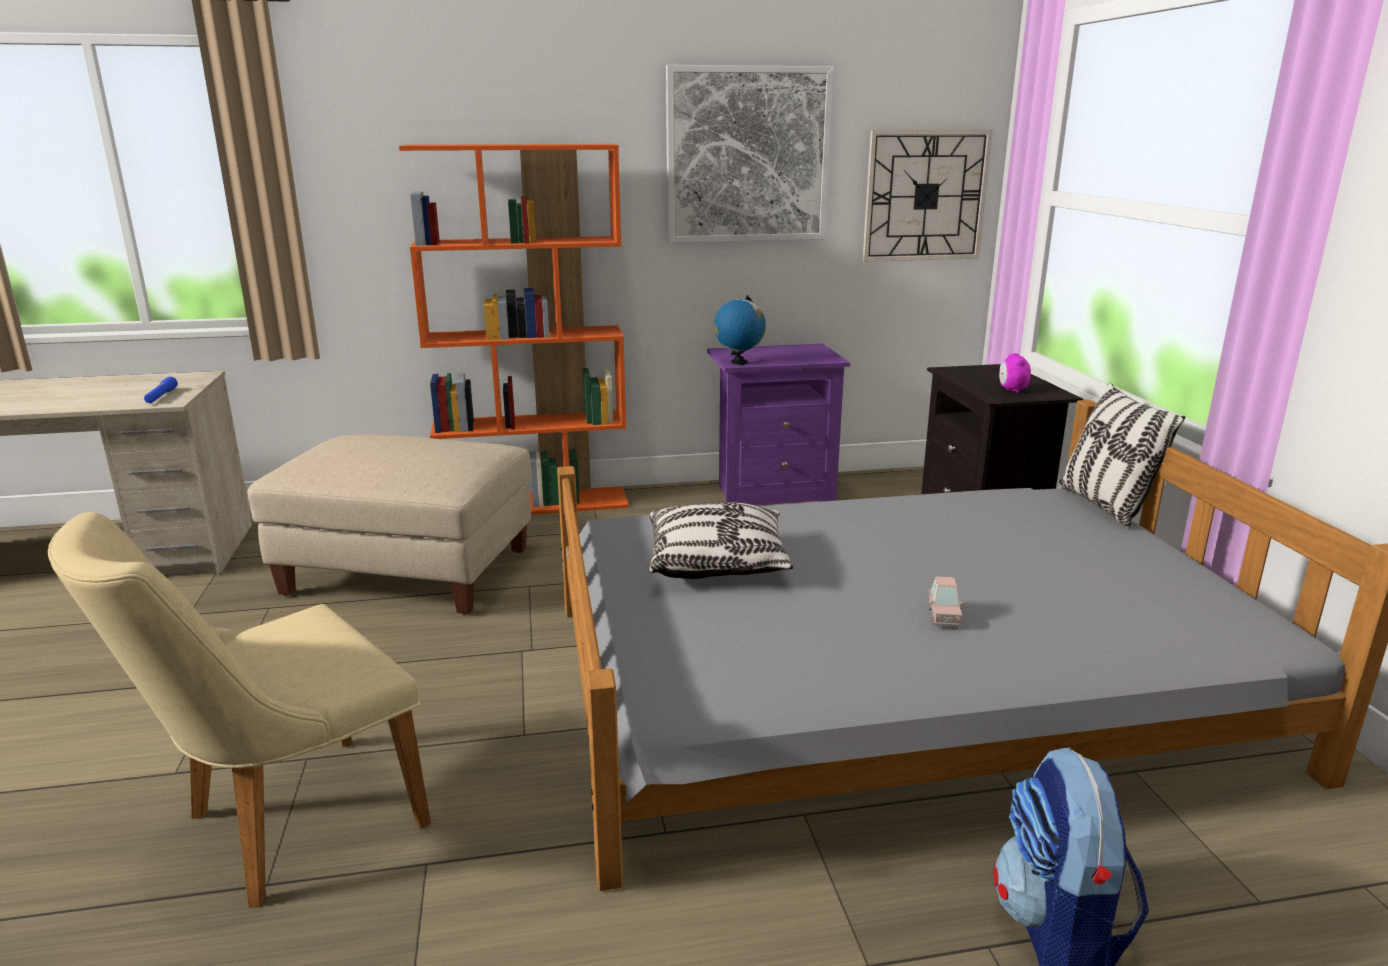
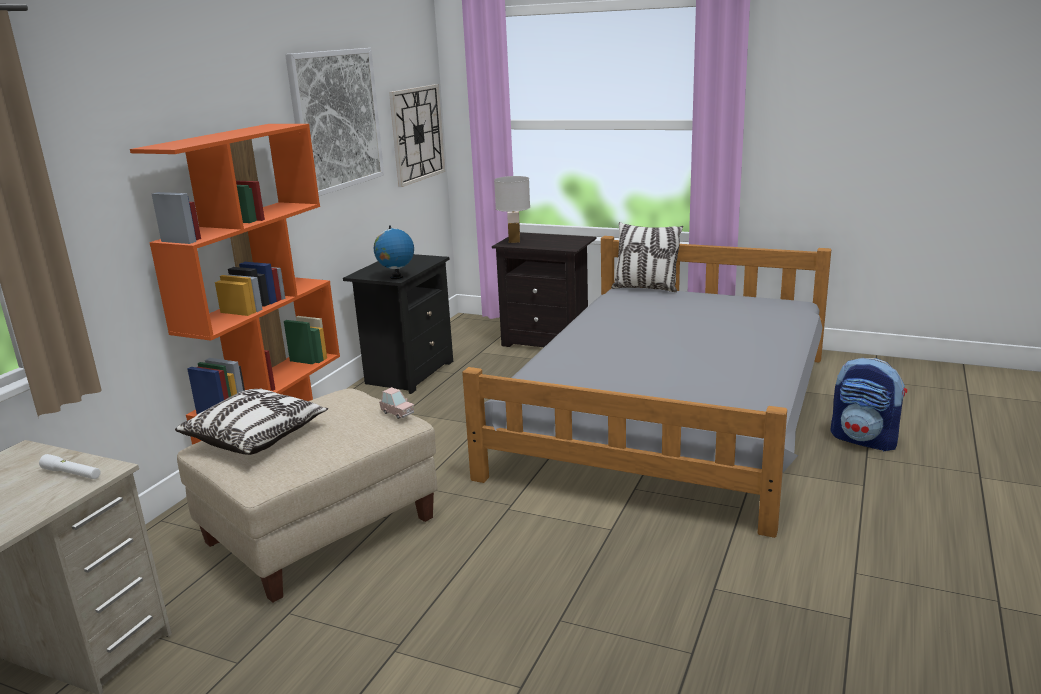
camera: 55 degrees left, 0 degrees up
beige chair [48,512,431,907] -> none
blue flashlight [144,377,178,403] -> white flashlight [39,454,101,479]
pillow [649,502,793,579] -> pillow moved to [175,389,328,455]
purple nightstand [707,344,850,505] -> black nightstand [343,254,453,394]
pink toy car [929,577,964,627] -> pink toy car moved to [379,387,414,419]
alarm clock [999,353,1031,393] -> none
none -> white table lamp [494,176,530,243]

